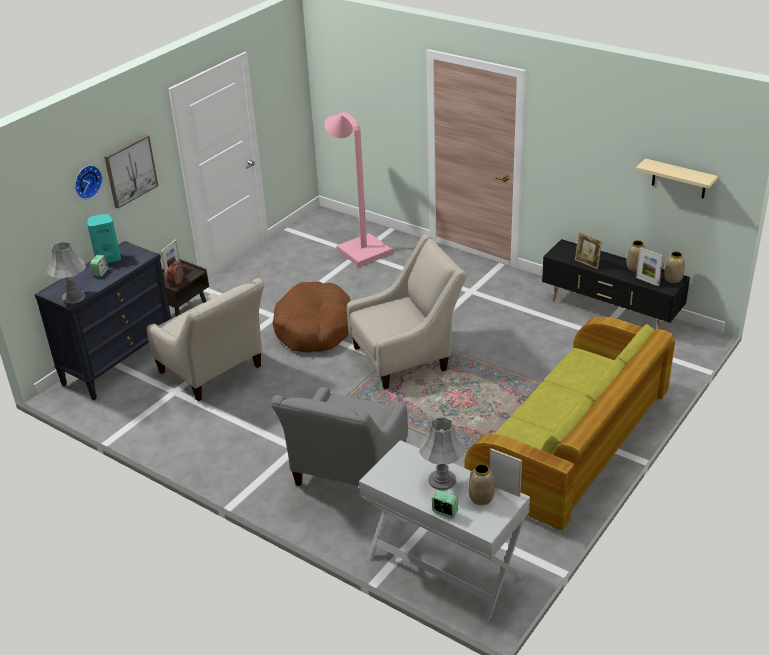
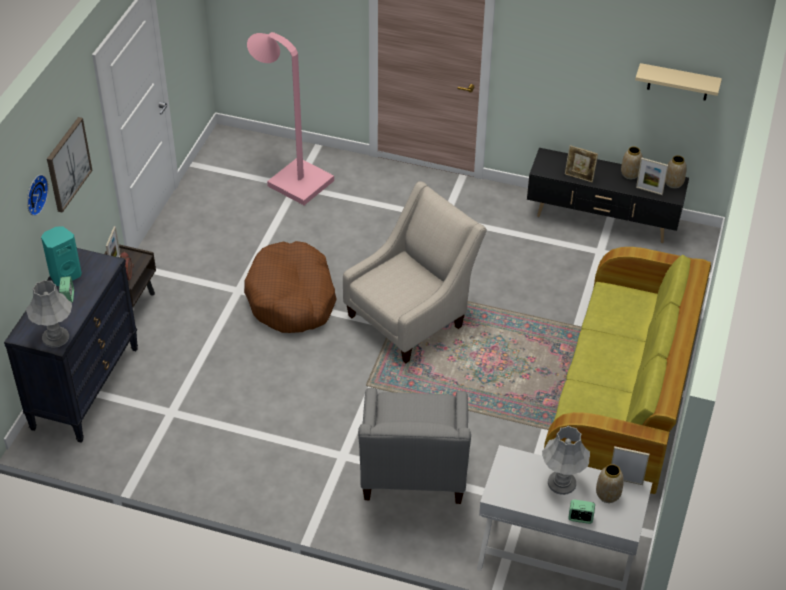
camera: 20 degrees left, 10 degrees up
beige armchair [147,278,264,401] -> none

